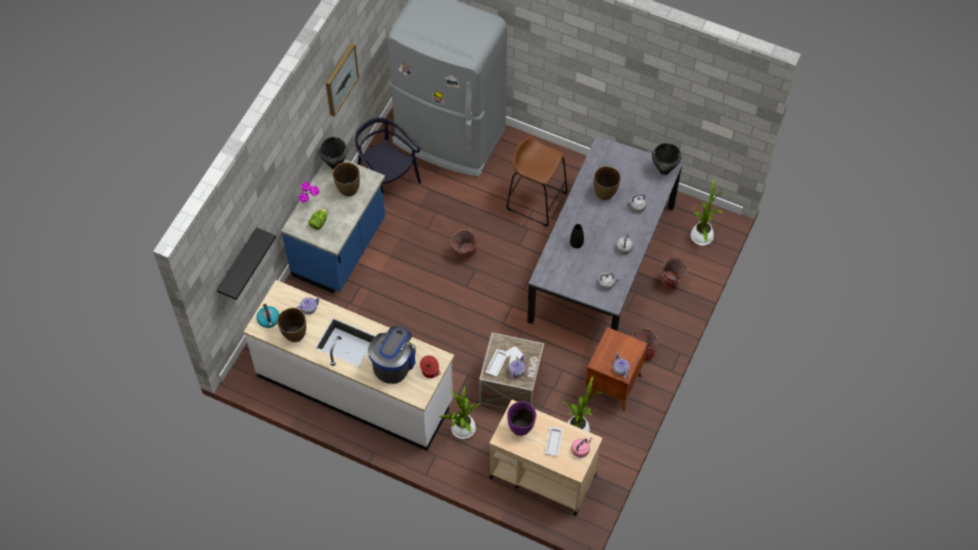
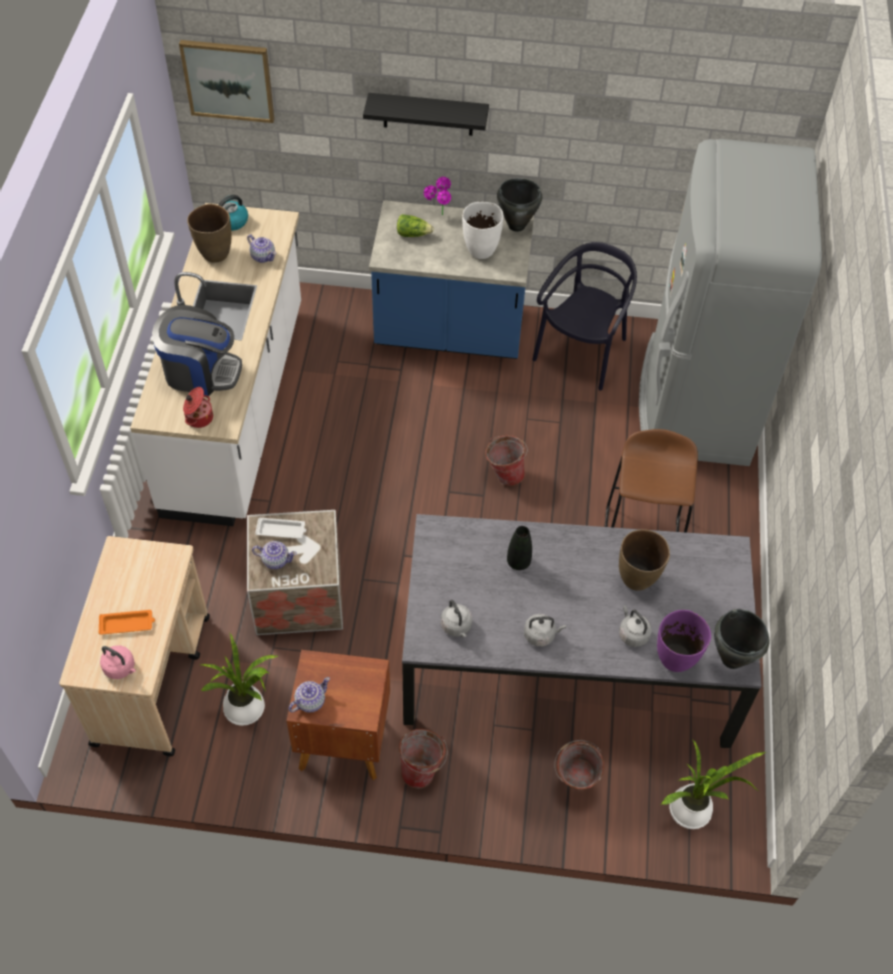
camera: 70 degrees right, 5 degrees down
black shelf [217,227,276,300] -> black shelf moved to [363,93,489,136]
picture [326,43,359,116] -> picture moved to [179,40,275,123]
brown vase [333,162,360,197] -> white vase [462,202,504,259]
potted plant [439,387,480,439] -> none
purple vase [507,401,536,436] -> purple vase moved to [657,610,711,672]
white tray [545,427,563,456] -> orange tray [99,610,155,635]

